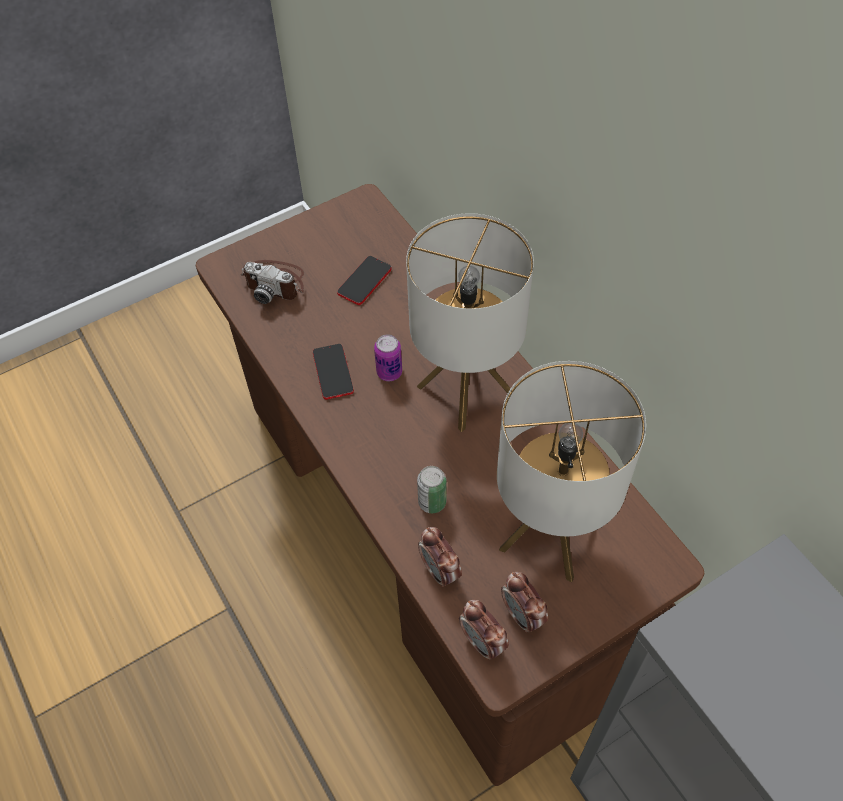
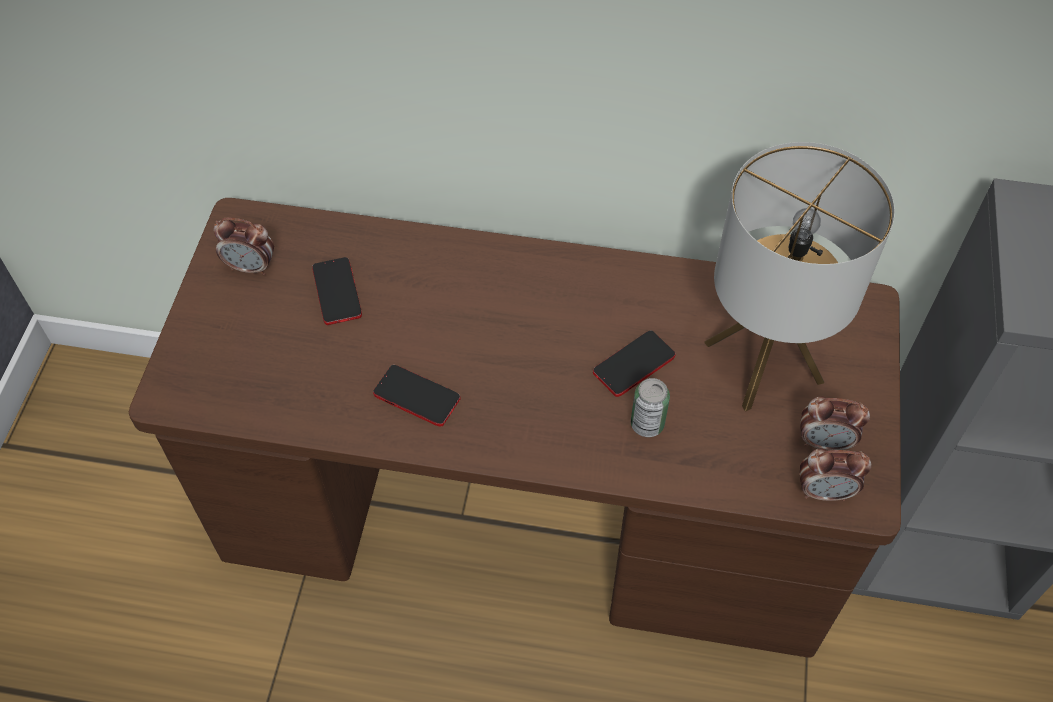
camera: 50 degrees left, 0 degrees up
camera [240,260,304,304] -> none
can [374,334,402,381] -> none
table lamp [406,213,534,432] -> none
alarm clock [418,527,462,587] -> alarm clock moved to [214,218,274,275]
none -> phone [593,331,675,397]

